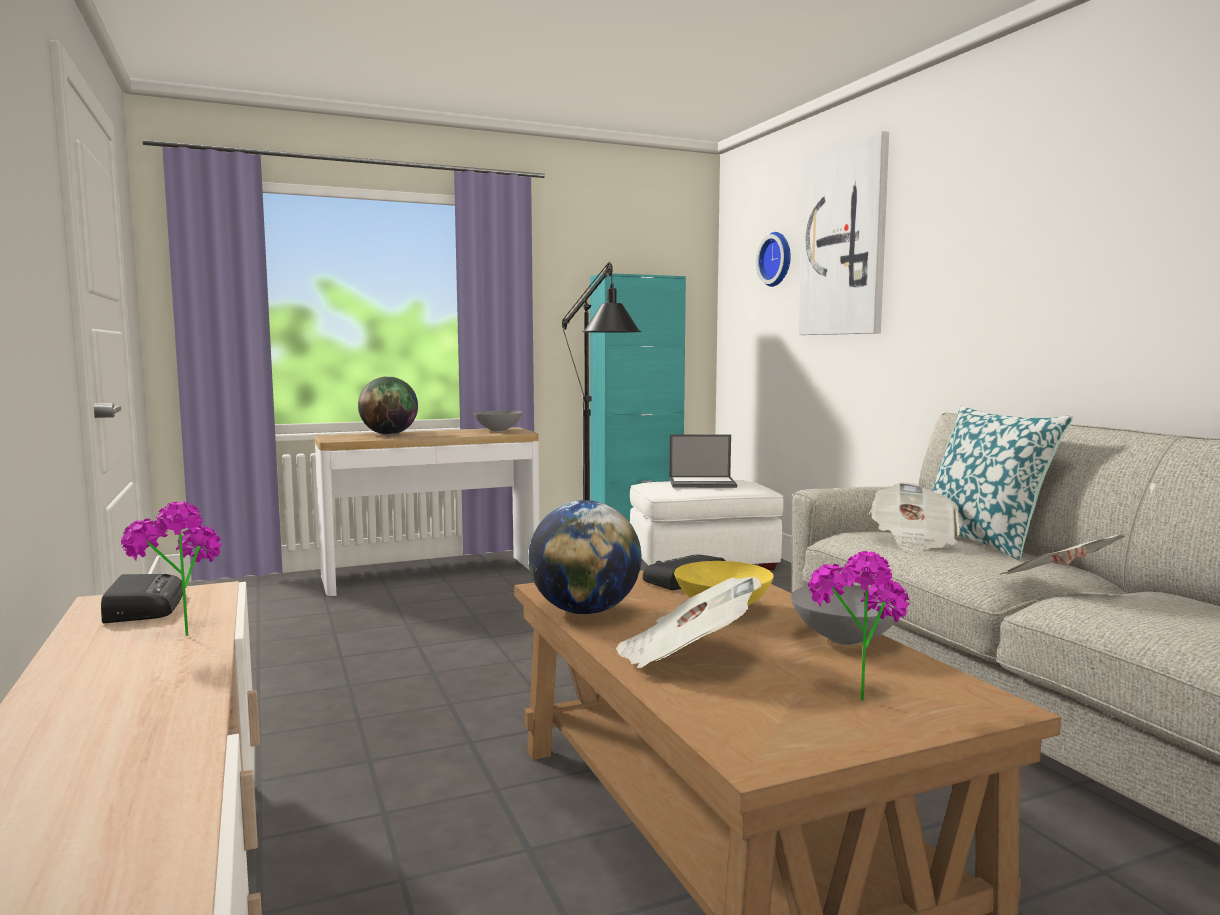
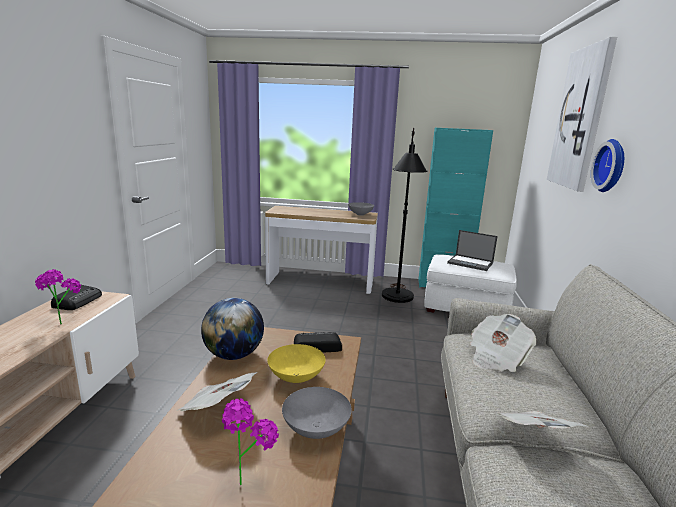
camera: 30 degrees right, 10 degrees up
globe [358,376,418,435] -> none
wall clock [756,232,791,287] -> wall clock moved to [591,139,624,192]
pillow [932,406,1073,560] -> none

